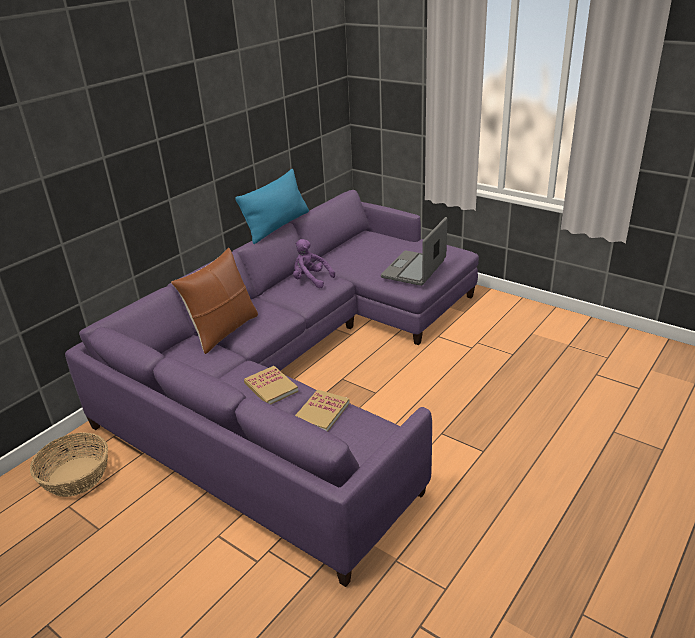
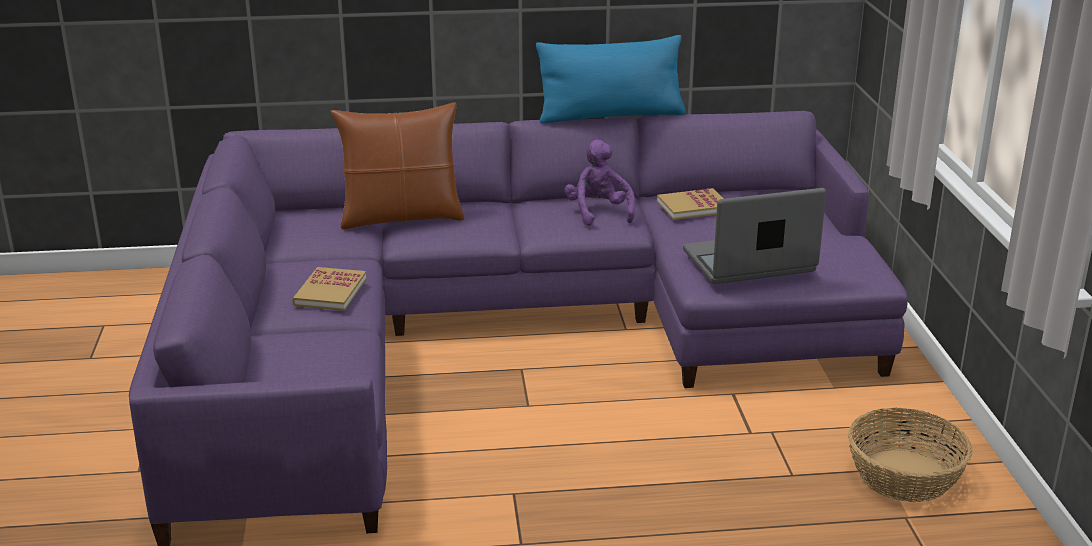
camera: 45 degrees right, 5 degrees down
basket [30,432,108,497] -> basket moved to [848,408,972,502]
book [295,390,350,431] -> book moved to [657,188,724,220]

